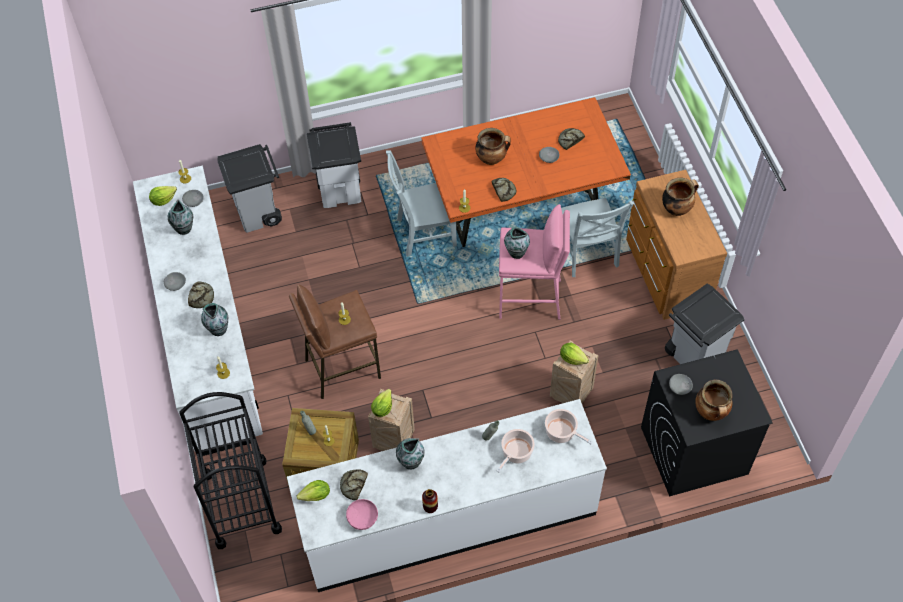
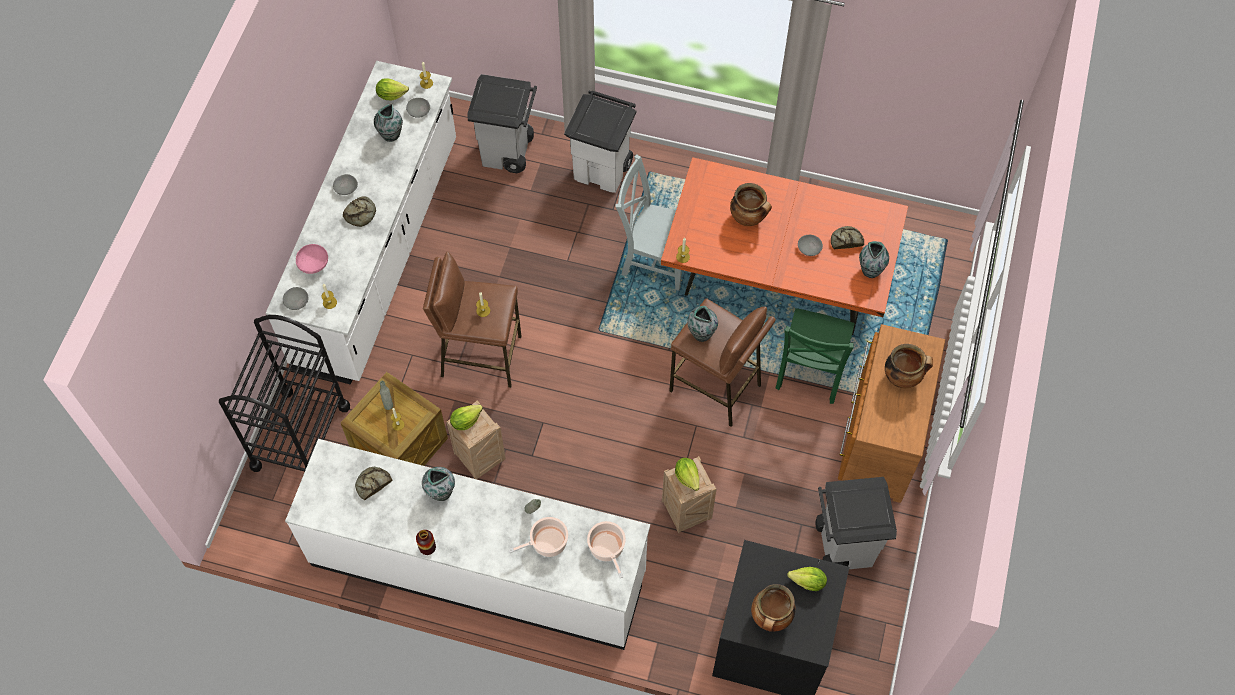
camera: 30 degrees right, 5 degrees up
vase [201,303,228,336] -> vase moved to [859,241,889,278]
lettuce [296,480,330,501] -> lettuce moved to [787,567,827,591]
pink bowl [346,499,378,530] -> pink bowl moved to [296,244,328,274]
bread [491,178,516,202] -> none
pink stool [499,204,570,320] -> brown stool [669,298,776,427]
grey chair [561,198,634,277] -> green chair [775,308,855,404]
grey bowl [669,374,693,395] -> grey bowl moved to [283,287,308,310]

